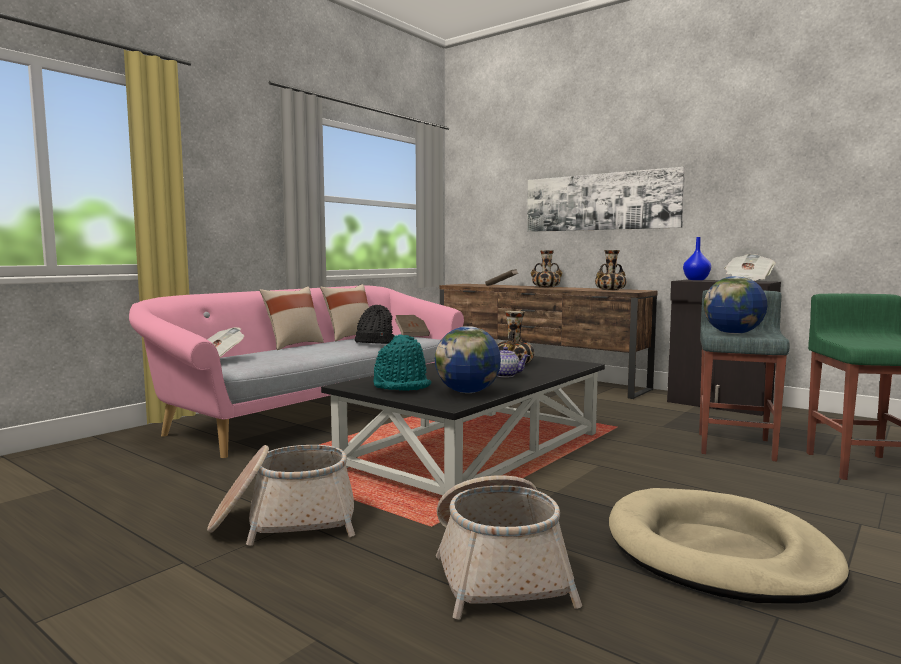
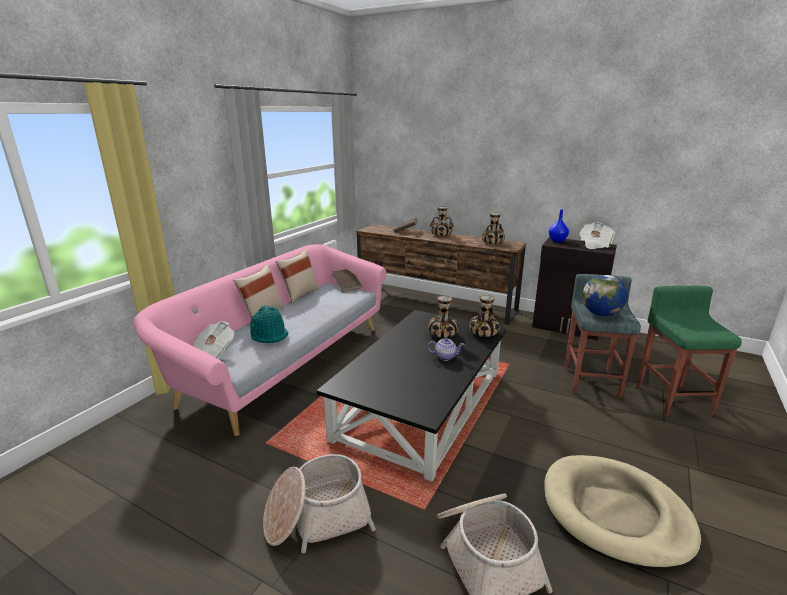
camera: 10 degrees left, 15 degrees up
black hat [354,305,394,344] -> none
turquoise hat [374,334,432,391] -> turquoise hat moved to [250,305,288,343]
globe [435,326,501,393] -> none
picture [527,167,685,232] -> none
none -> vase [469,295,500,337]

